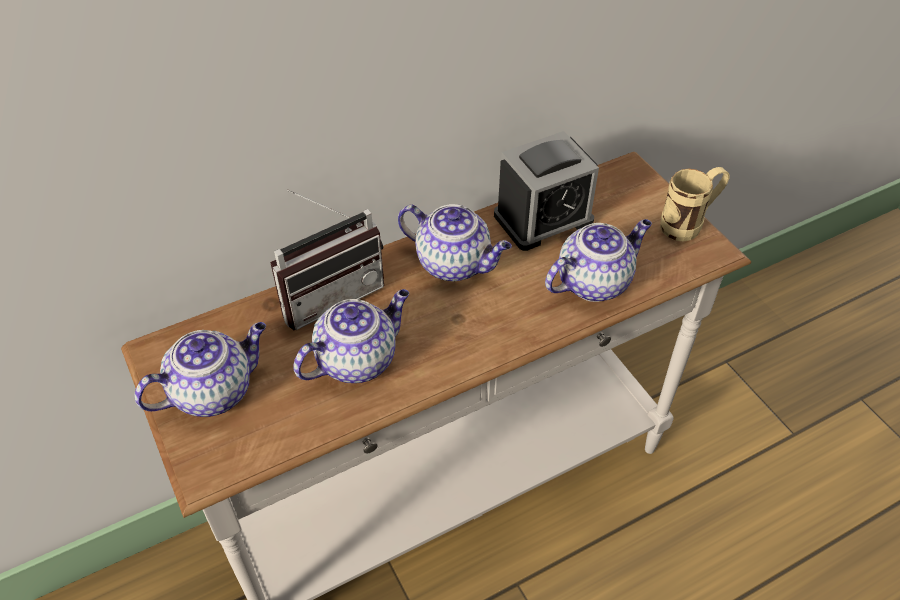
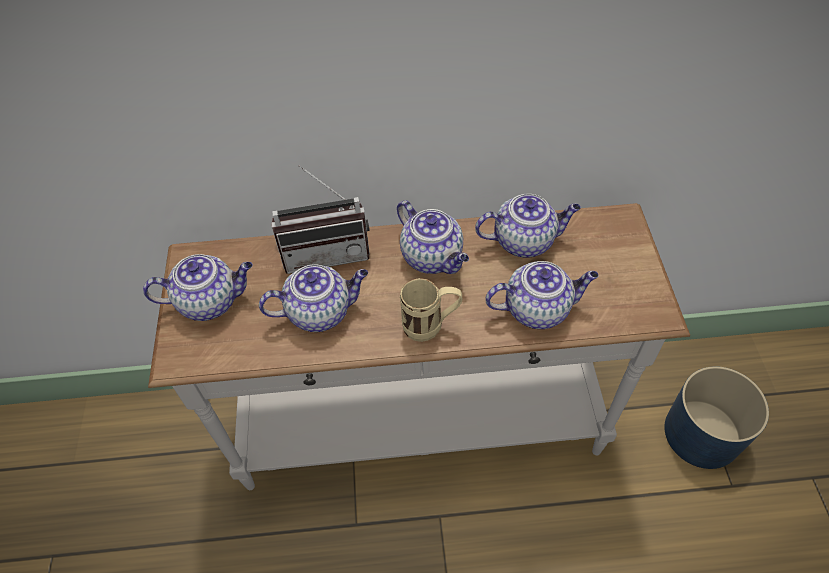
camera: 25 degrees right, 5 degrees up
alarm clock [494,131,599,251] -> teapot [475,194,581,258]
beige mug [660,167,730,241] -> beige mug moved to [400,278,462,342]
none -> blue planter [664,366,769,469]

